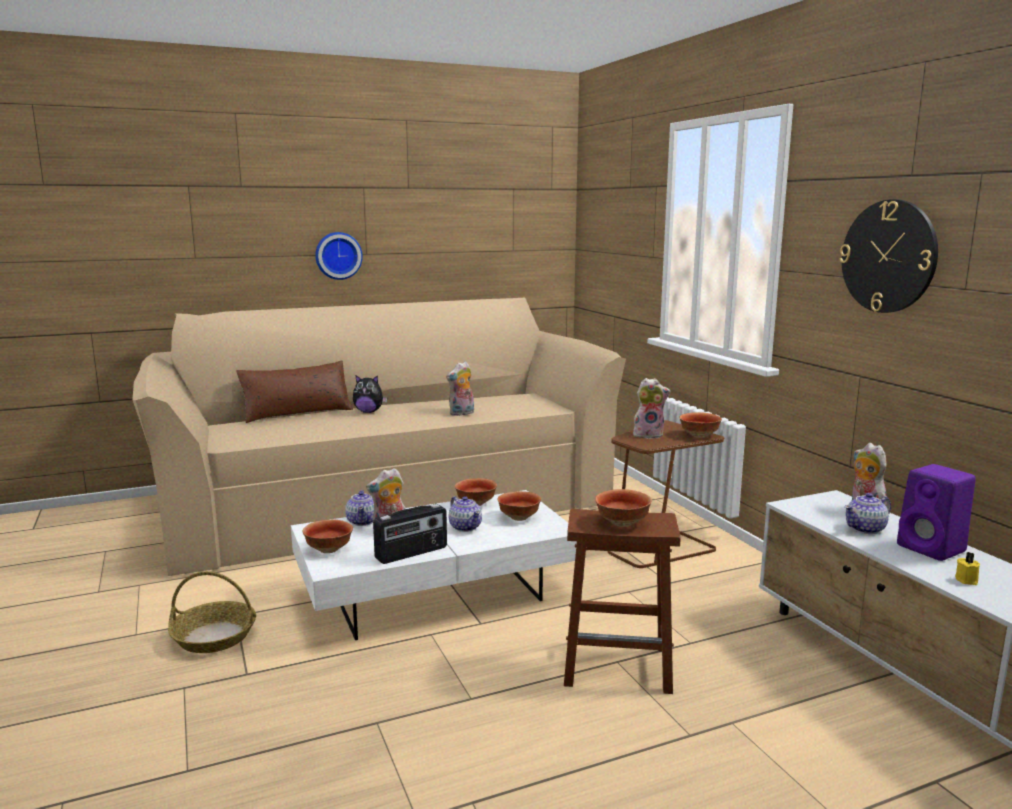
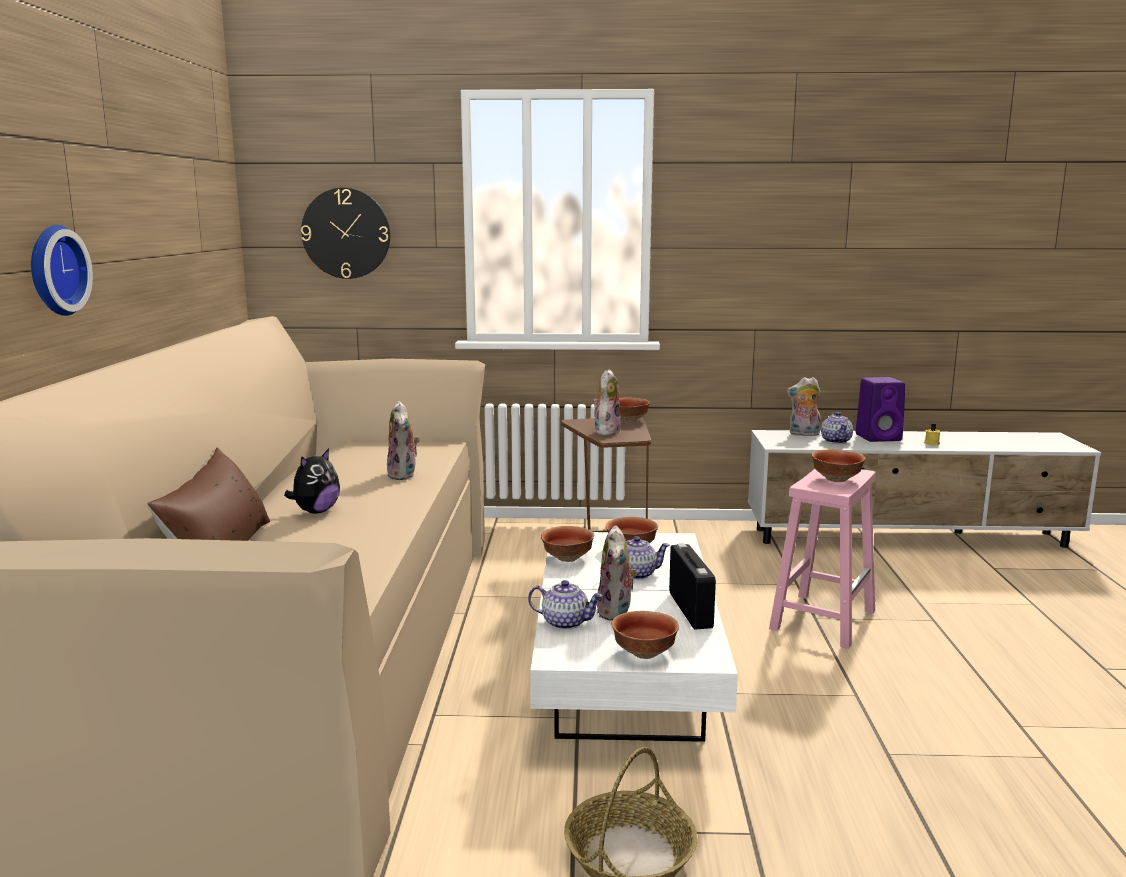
camera: 65 degrees left, 0 degrees up
brown stool [564,509,680,694] -> pink stool [769,469,876,649]
wall clock [839,199,938,313] -> wall clock moved to [301,188,390,279]

